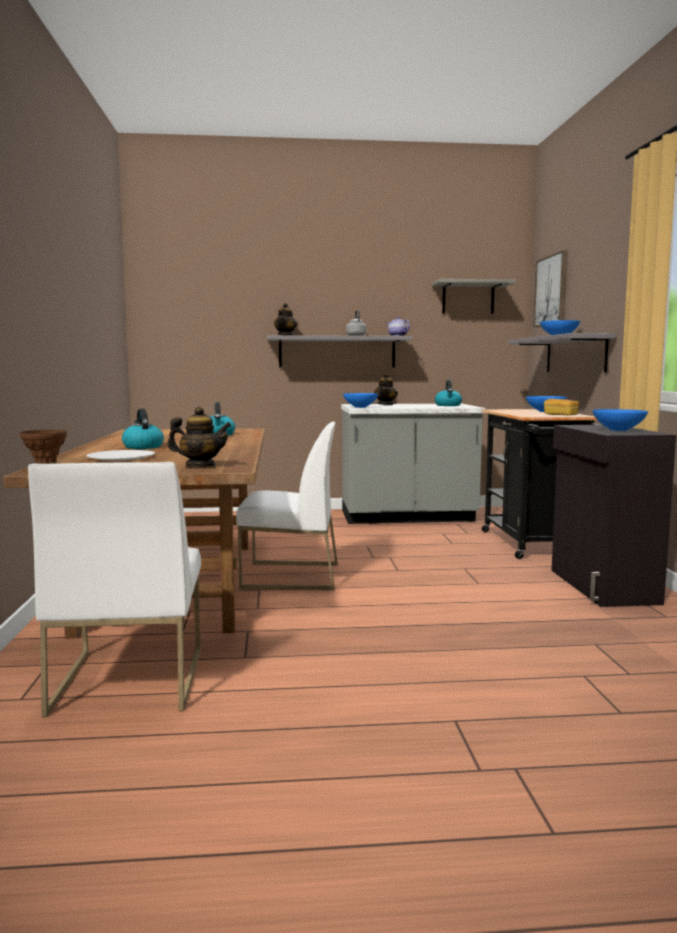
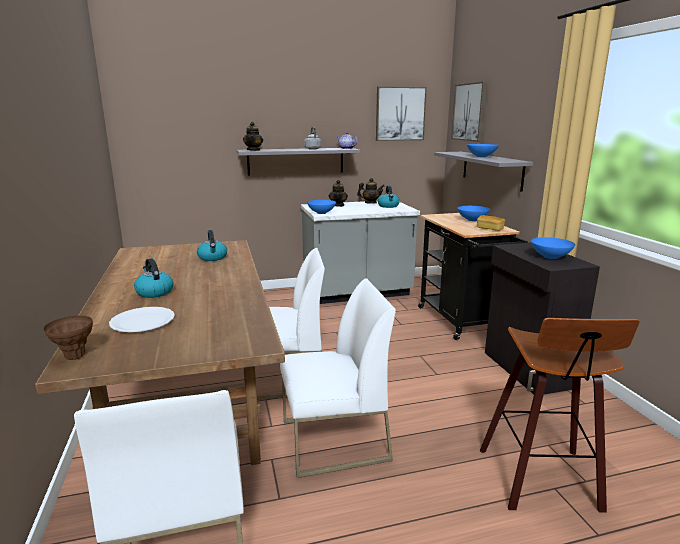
camera: 10 degrees left, 10 degrees up
teapot [167,406,231,467] -> teapot moved to [357,178,384,204]
grey shelf [432,279,516,314] -> picture [376,86,427,141]
none -> white chair [280,278,396,478]
none -> stool [480,318,640,513]

